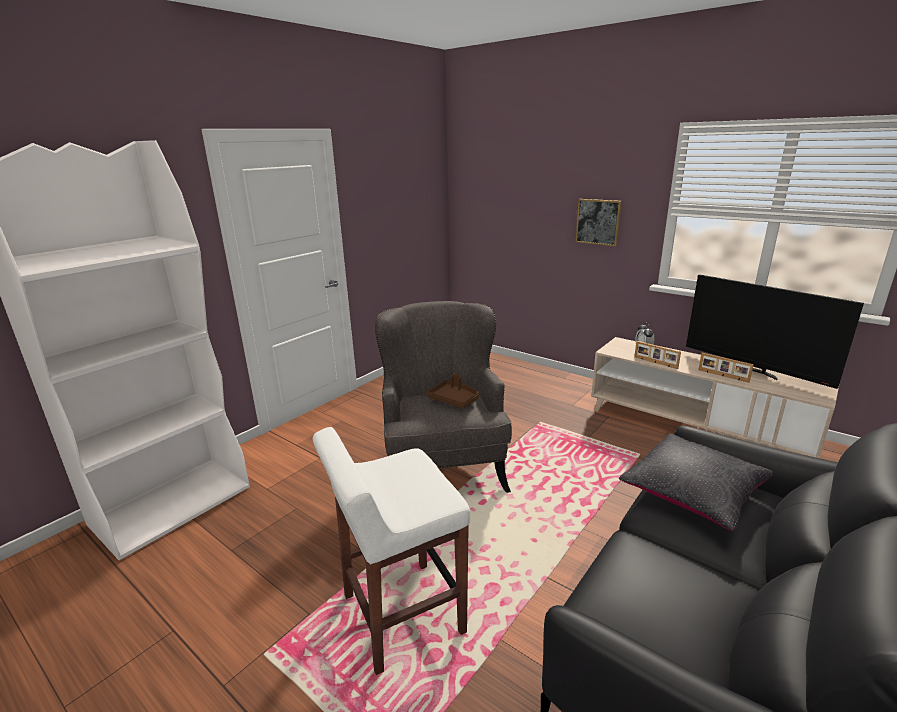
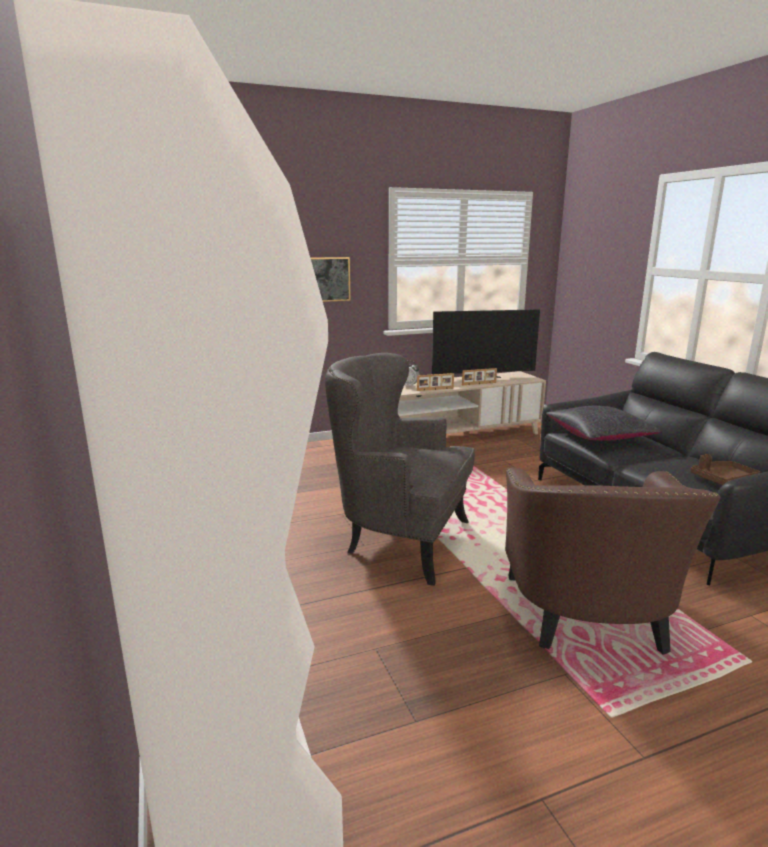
camera: 60 degrees left, 5 degrees down
white stool [313,427,470,675] -> brown armchair [505,468,720,655]
brown tray [427,374,479,409] -> brown tray moved to [691,454,760,485]

